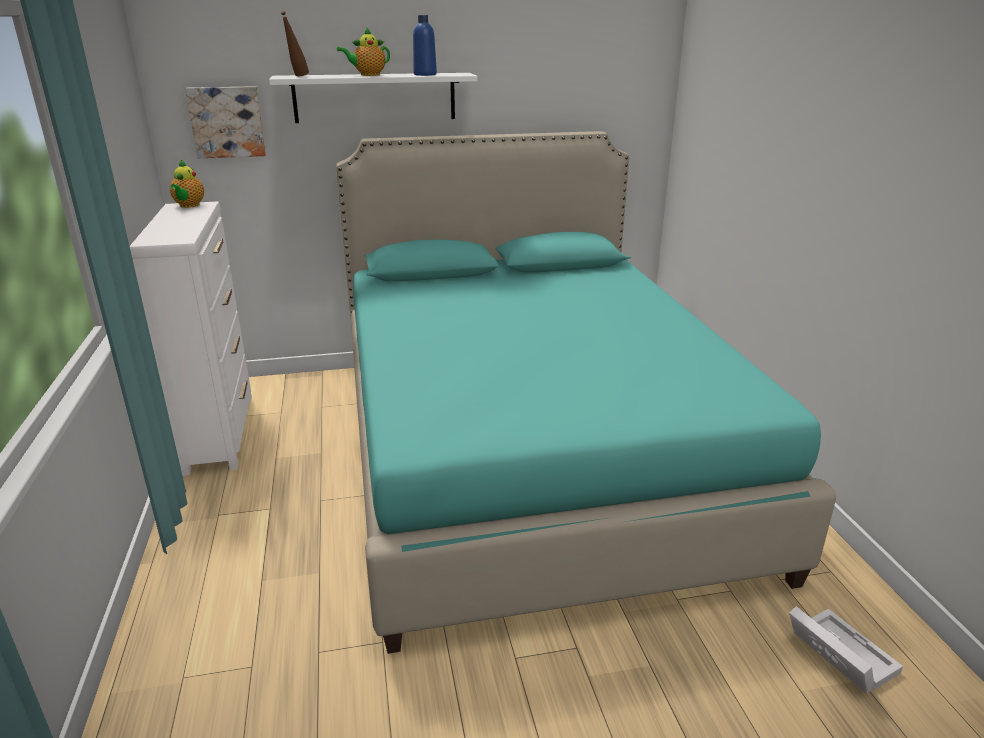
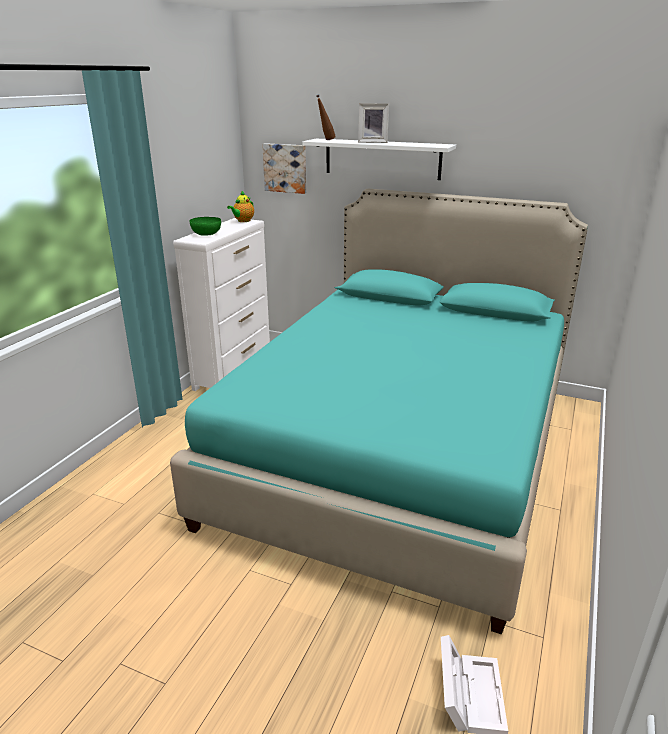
camera: 35 degrees right, 0 degrees up
teapot [337,27,390,76] -> picture frame [358,103,389,143]
blue bottle [413,15,437,76] -> none
none -> green bowl [190,217,221,236]

